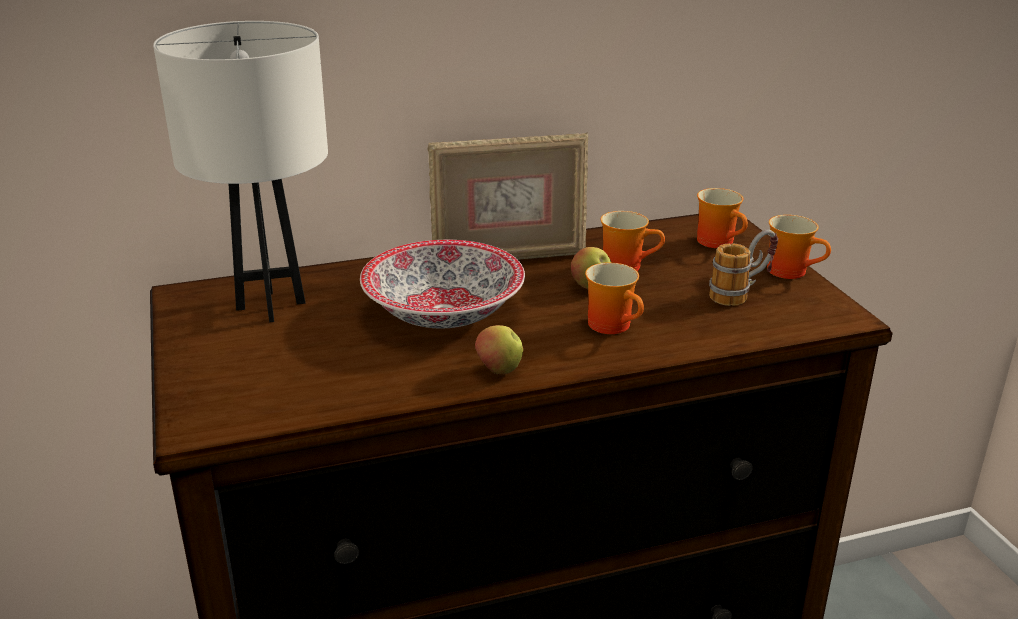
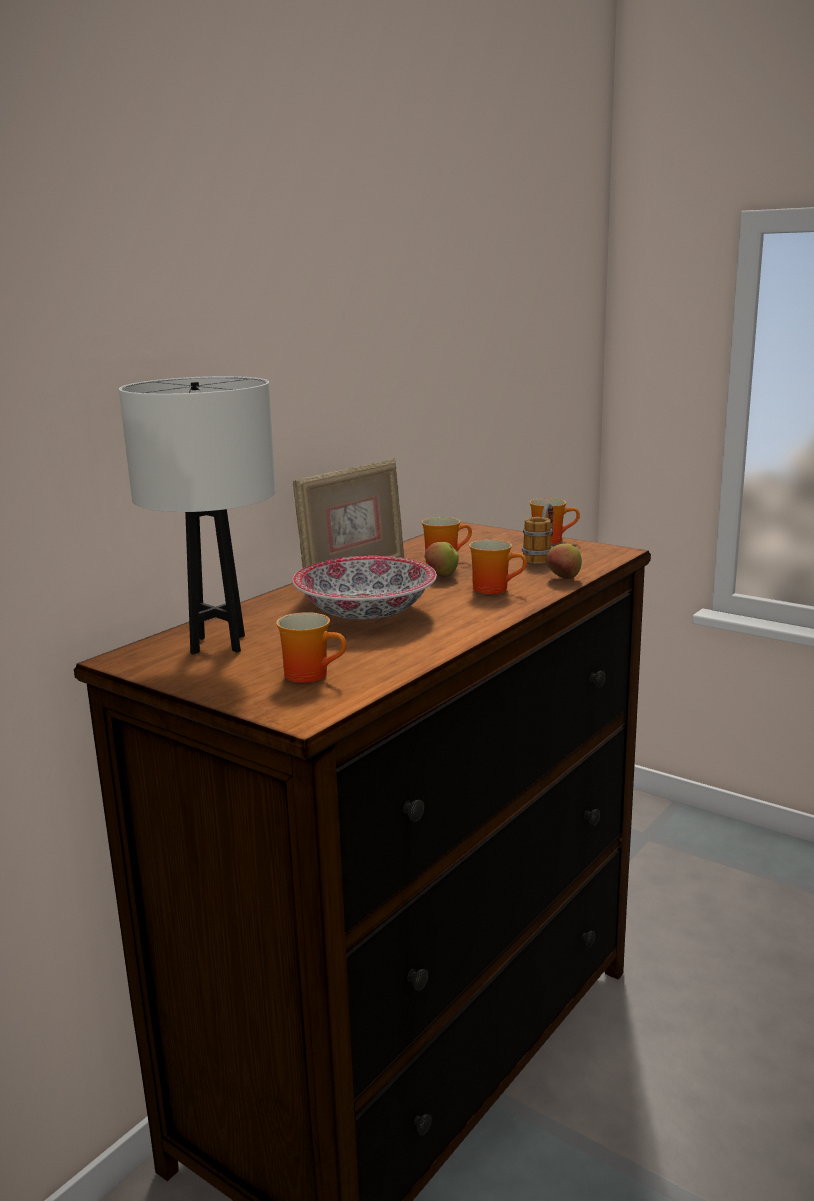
camera: 35 degrees left, 10 degrees down
apple [475,325,523,374] -> apple moved to [546,543,582,579]
mug [697,188,748,248] -> mug moved to [276,612,347,682]

